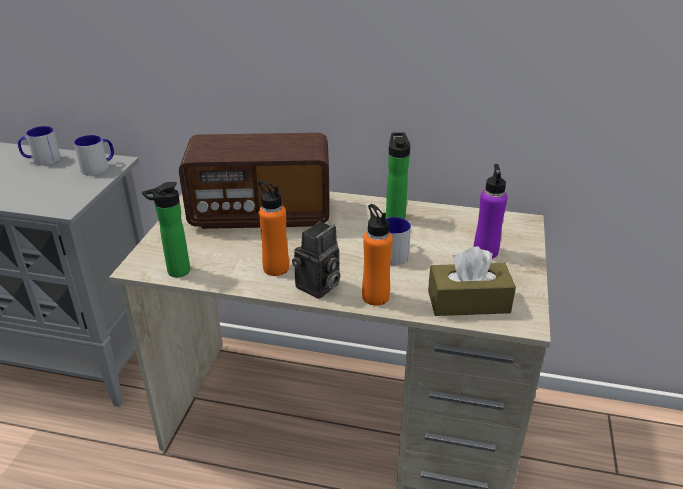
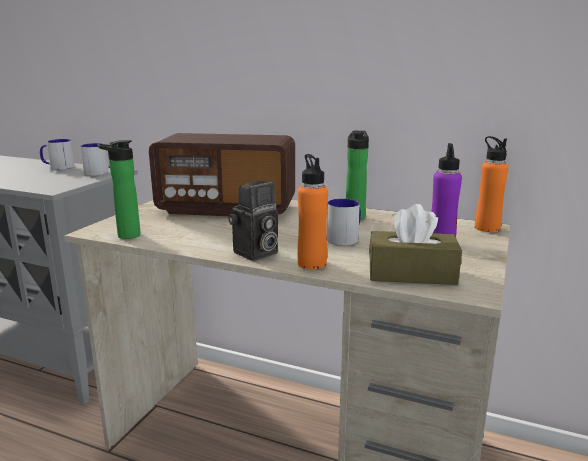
camera: 10 degrees right, 15 degrees down
orange bottle [258,180,289,276] -> orange bottle moved to [475,136,509,232]

